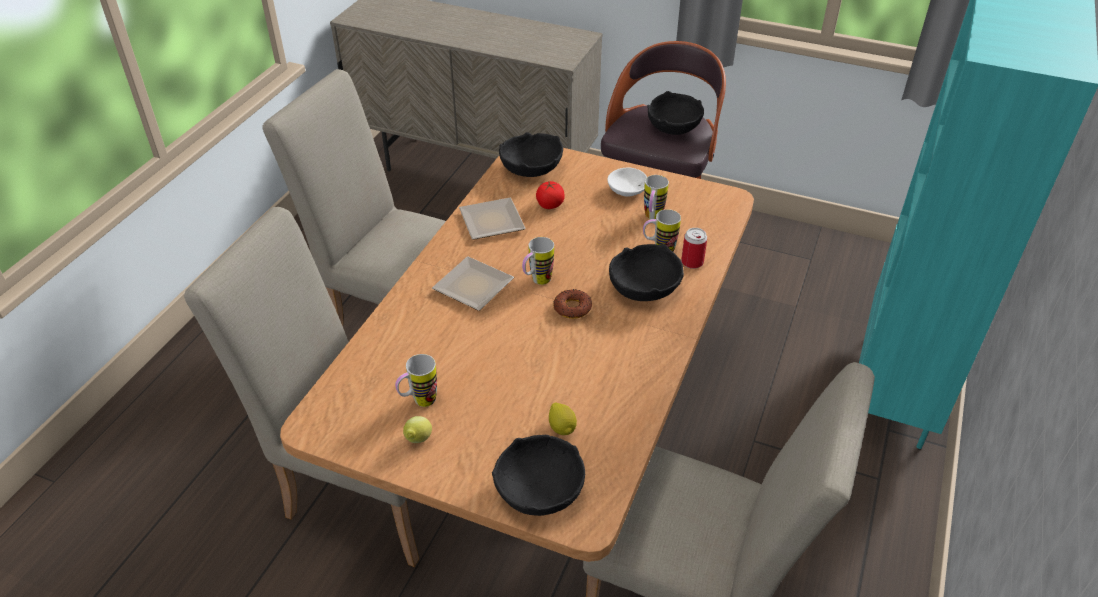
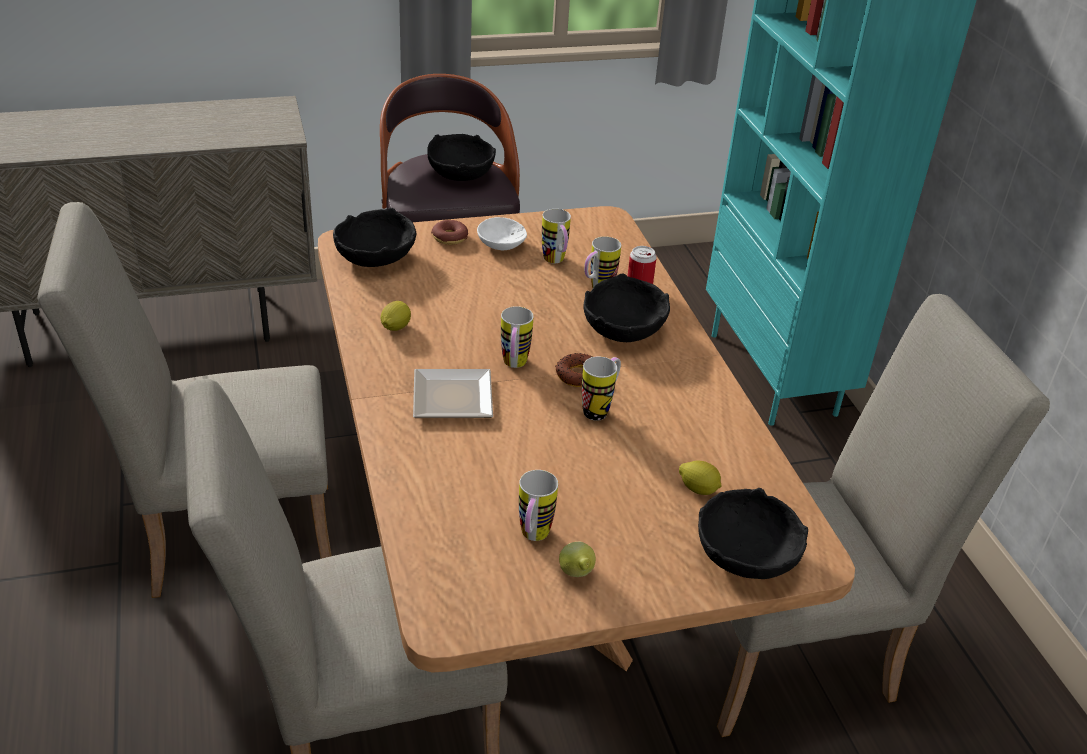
camera: 40 degrees left, 5 degrees down
plate [459,198,526,240] -> lemon [381,301,411,331]
tomato [536,181,565,209] -> none
none -> donut [431,220,468,245]
none -> mug [582,357,621,421]

